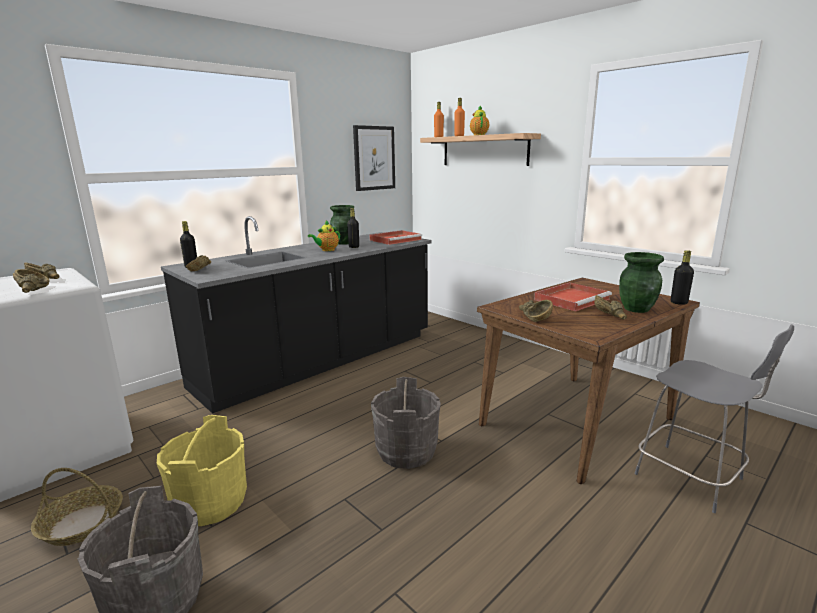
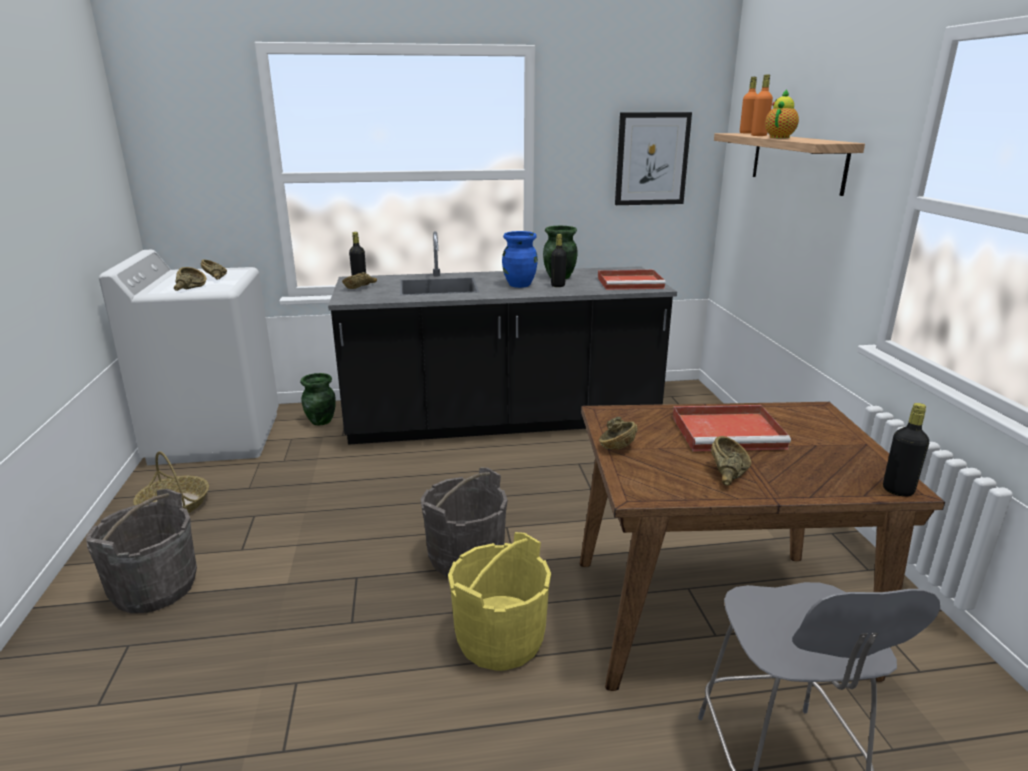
camera: 35 degrees right, 5 degrees up
yellow bucket [157,415,247,526] -> yellow bucket moved to [448,532,551,671]
teapot [308,220,340,251] -> blue vase [502,231,538,288]
green vase [619,252,664,313] -> green vase moved to [300,373,336,425]

